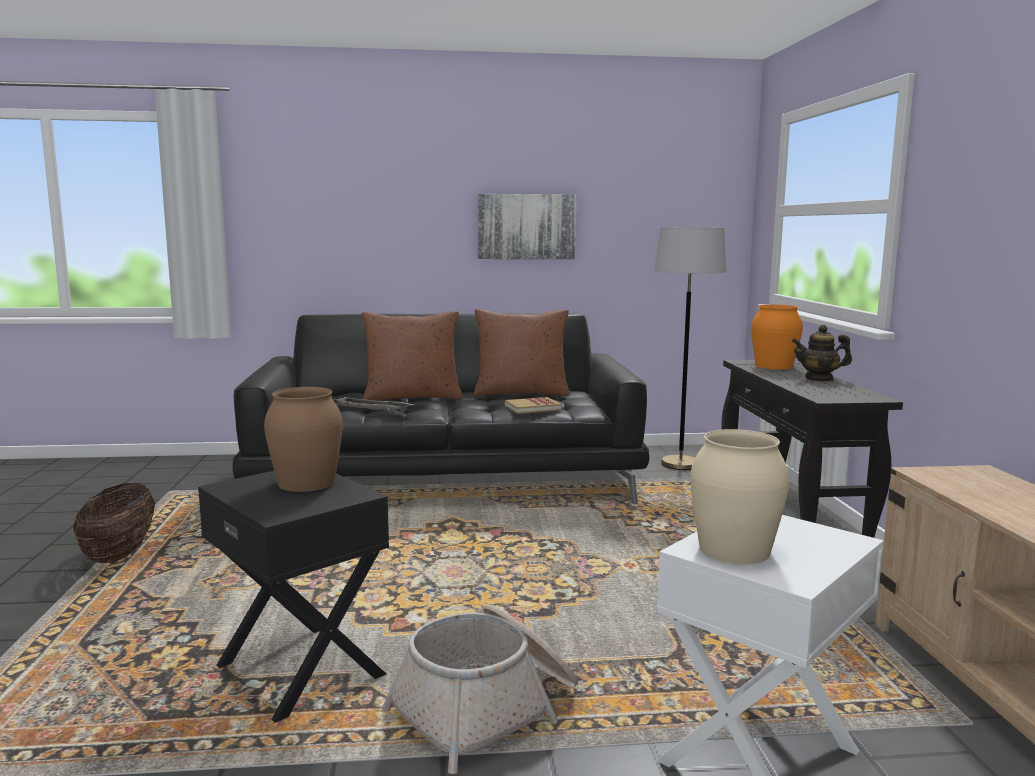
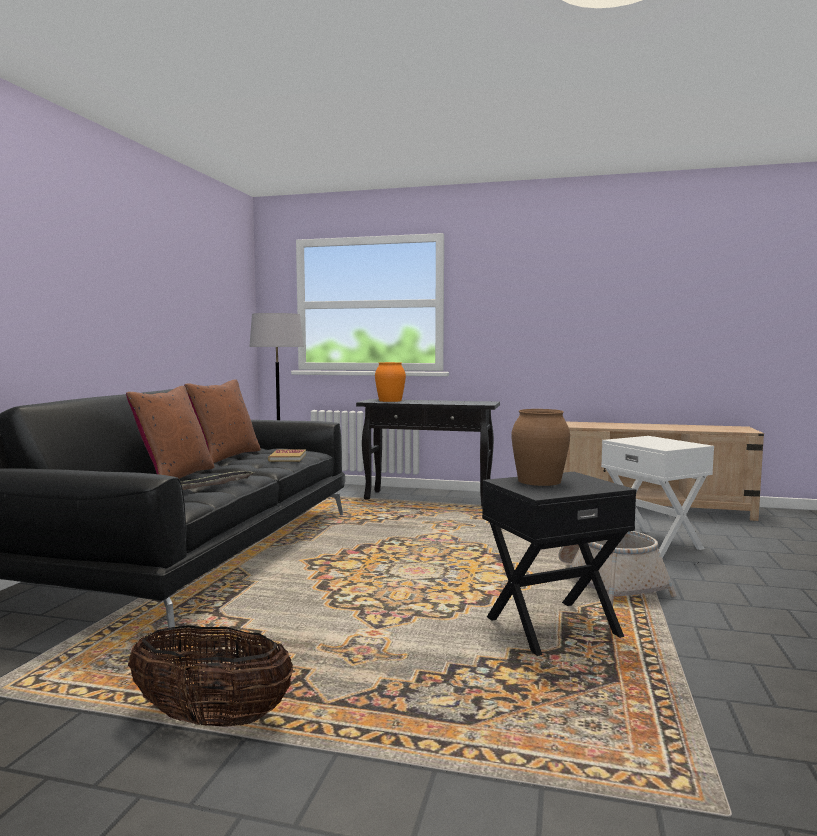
camera: 70 degrees left, 5 degrees down
picture [478,194,577,259] -> none
beige vase [690,429,789,564] -> none
teapot [792,325,852,381] -> none

